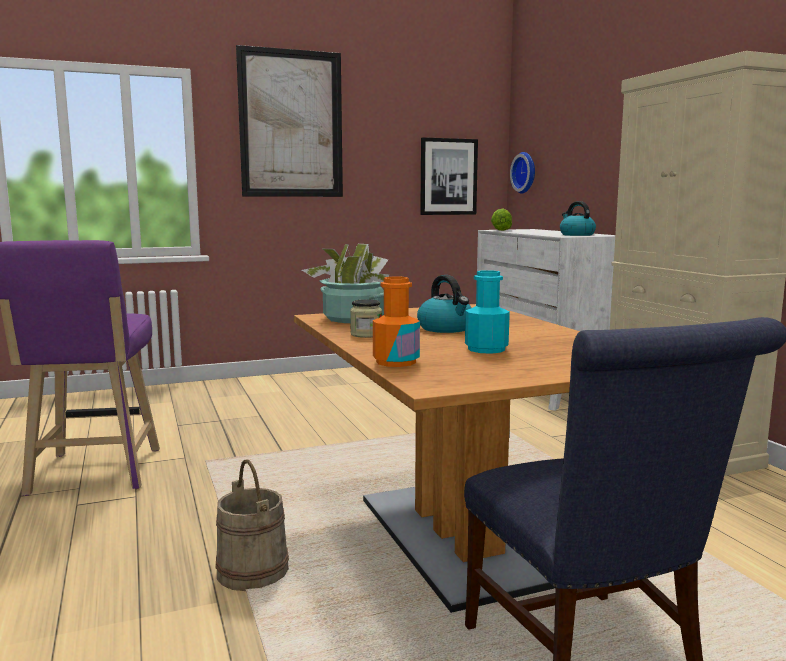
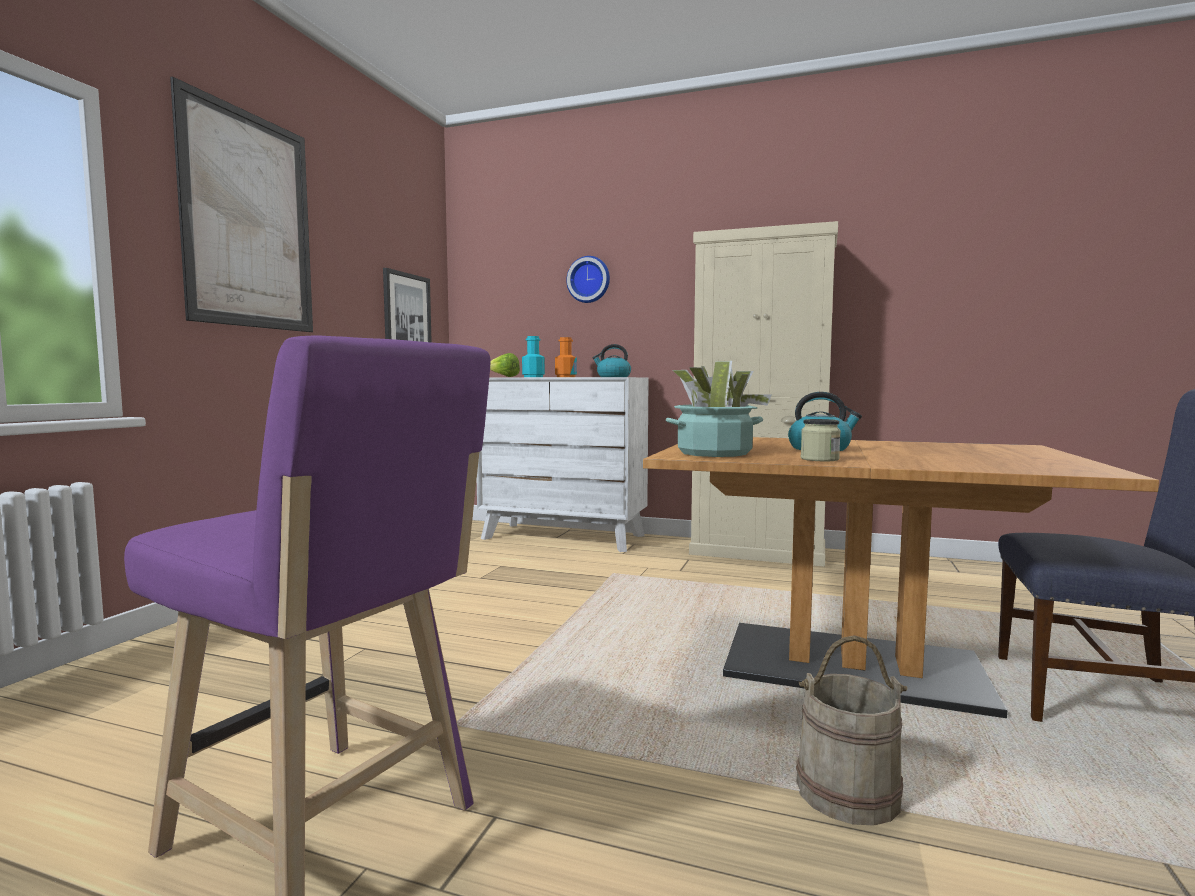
camera: 50 degrees left, 5 degrees down
orange bottle [373,277,420,367] -> orange bottle moved to [555,337,577,377]
turquoise bottle [465,270,510,354] -> turquoise bottle moved to [522,336,545,377]
wall clock [510,152,535,194] -> wall clock moved to [566,256,610,303]

